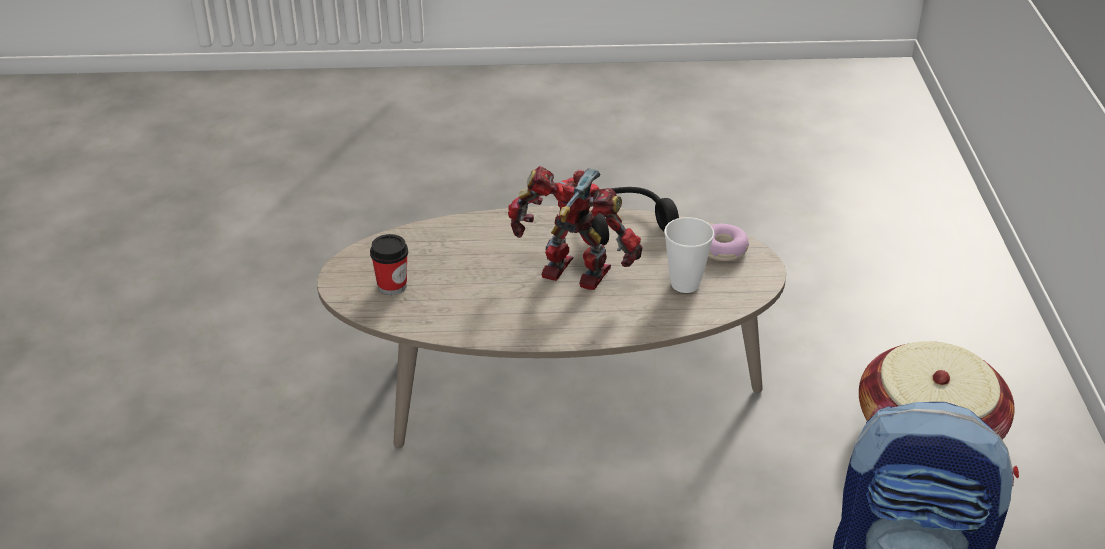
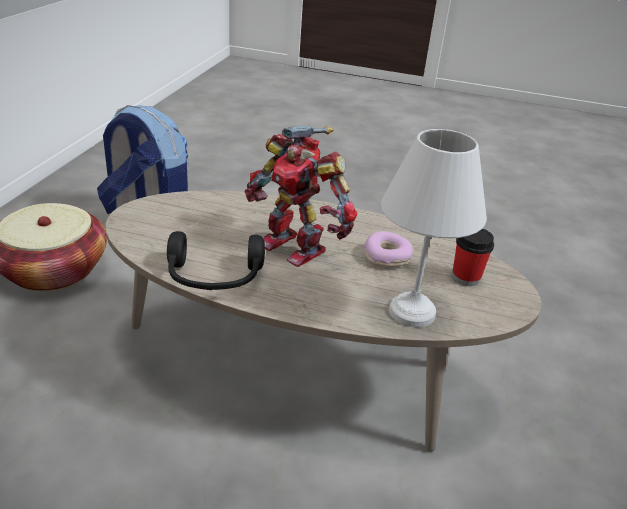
camera: 165 degrees left, 5 degrees down
cup [664,217,714,293] -> none
donut [708,224,749,261] -> donut moved to [363,231,413,267]
none -> white table lamp [381,129,487,327]

